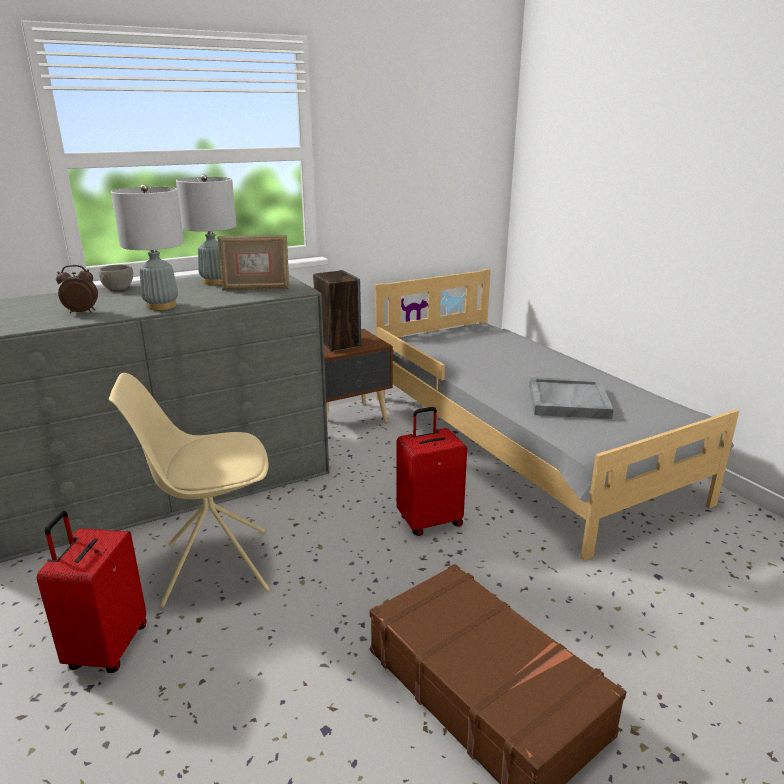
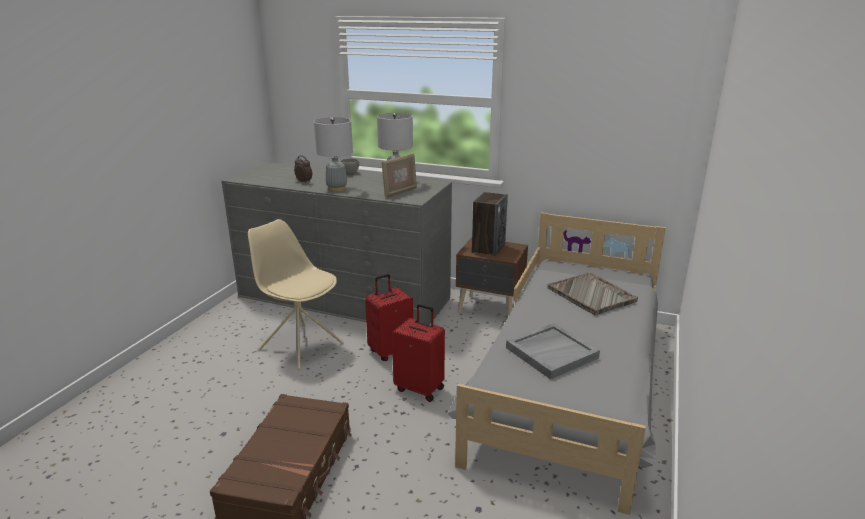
camera: 50 degrees right, 0 degrees up
red suitcase [37,511,146,673] -> red suitcase moved to [365,274,413,361]
picture frame [218,235,290,291] -> picture frame turned 90 degrees counterclockwise [382,154,417,198]
none -> grey tray [548,272,638,315]

